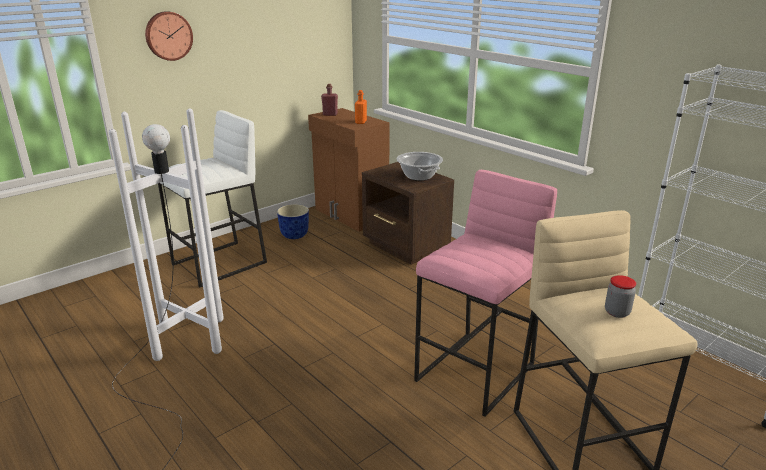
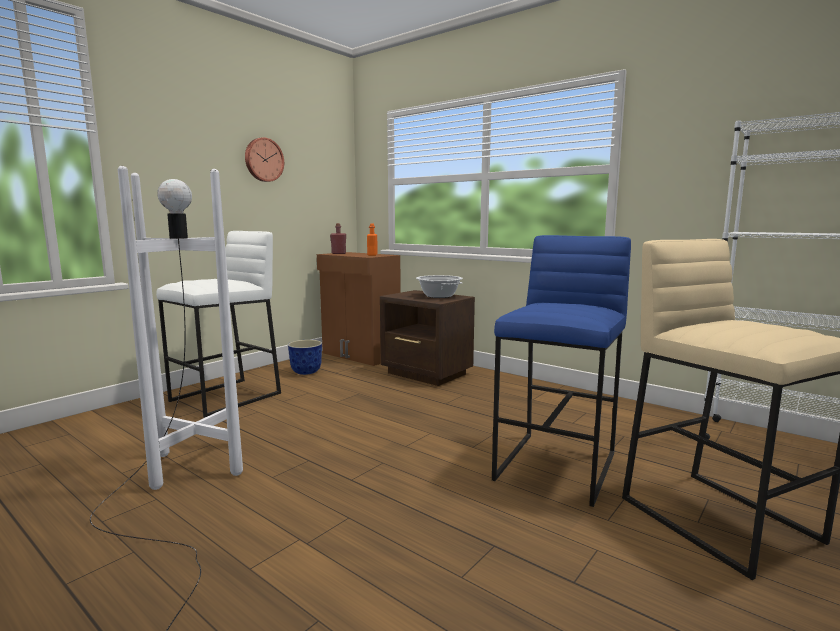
camera: 10 degrees left, 15 degrees down
wall clock [145,11,193,61] -> wall clock moved to [245,137,284,182]
pink stool [414,170,557,417] -> blue stool [492,235,631,507]
jar [605,275,636,318] -> none

